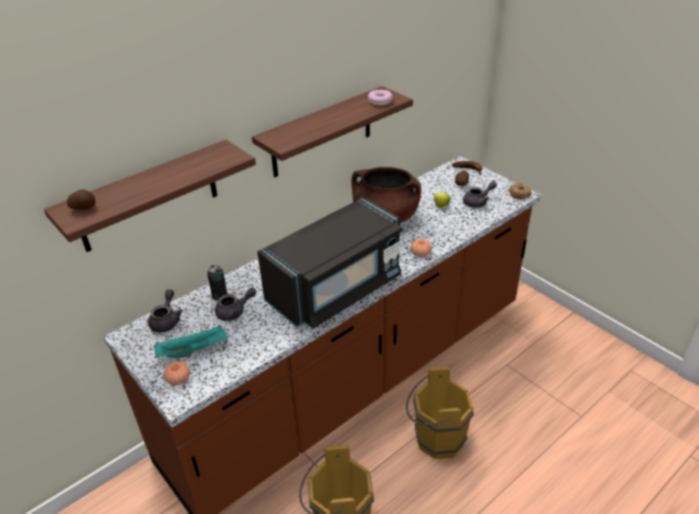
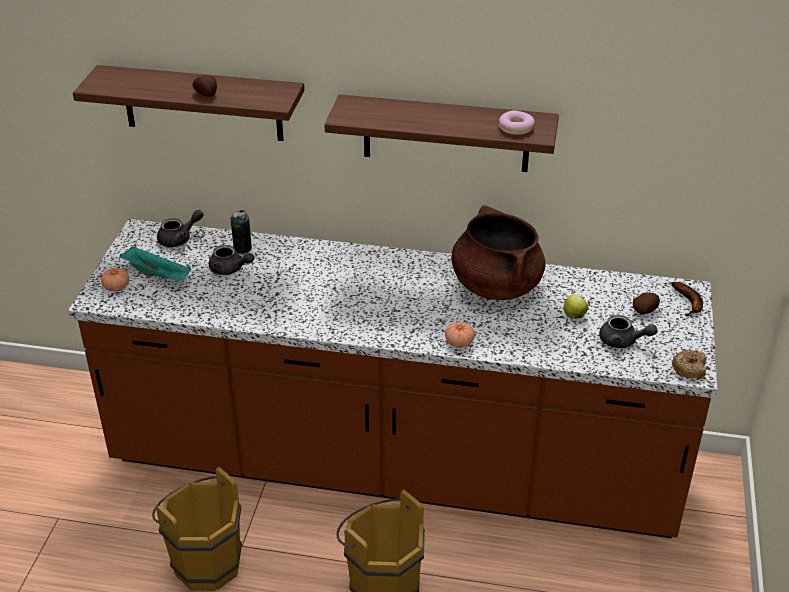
camera: 50 degrees right, 0 degrees up
potato [67,189,96,210] -> potato moved to [193,75,217,97]
black microwave [257,197,402,329] -> none

